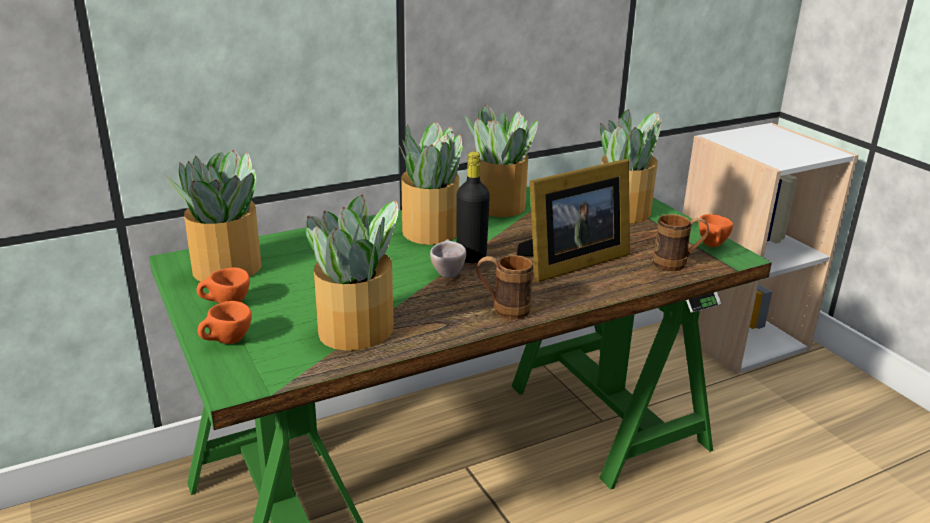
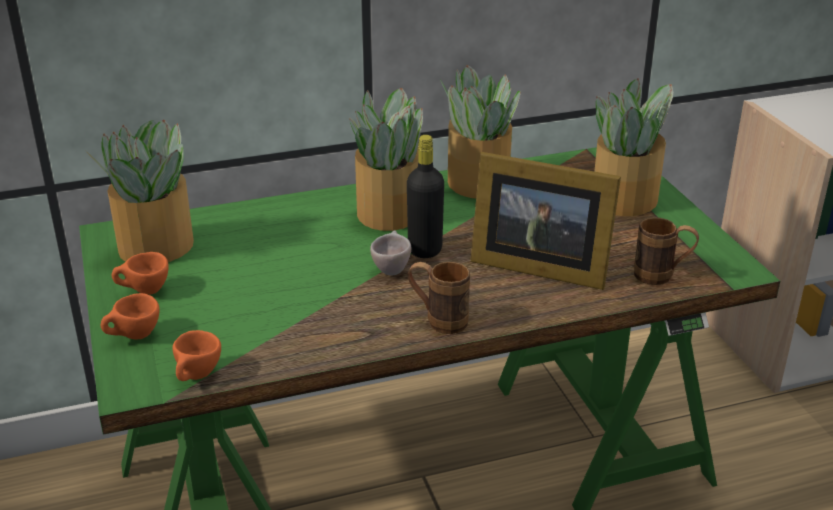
camera: 10 degrees right, 5 degrees up
potted plant [306,195,398,351] -> none
picture frame [517,159,630,282] -> picture frame turned 45 degrees clockwise [470,152,621,290]
orange cup [699,214,733,247] -> orange cup moved to [172,330,221,381]

